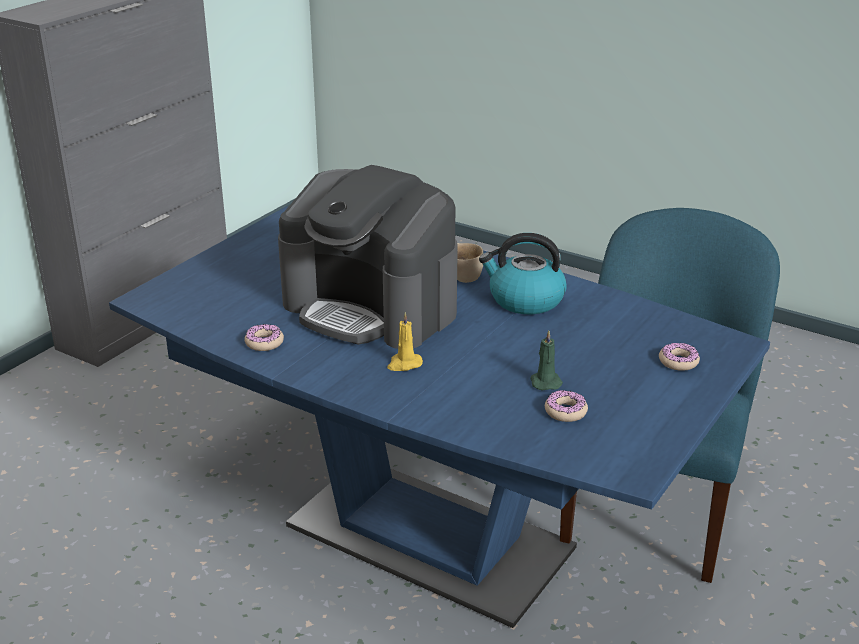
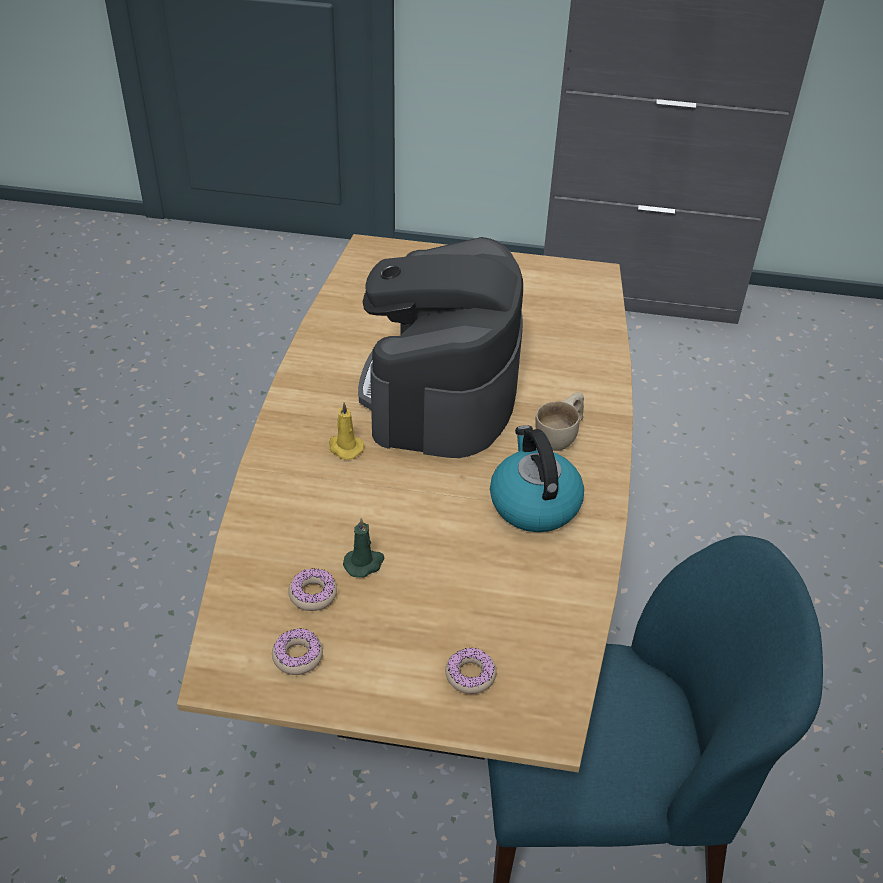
camera: 65 degrees right, 15 degrees up
blue dining table [109,206,770,628] -> brown dining table [177,234,633,772]
donut [245,324,284,351] -> donut moved to [272,628,323,675]

